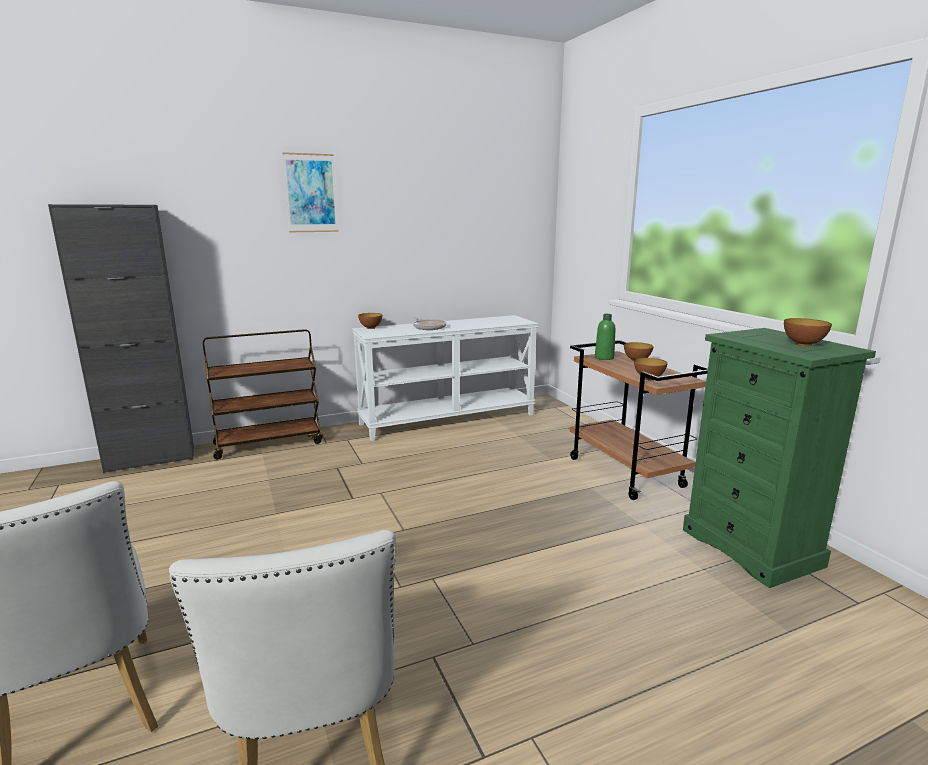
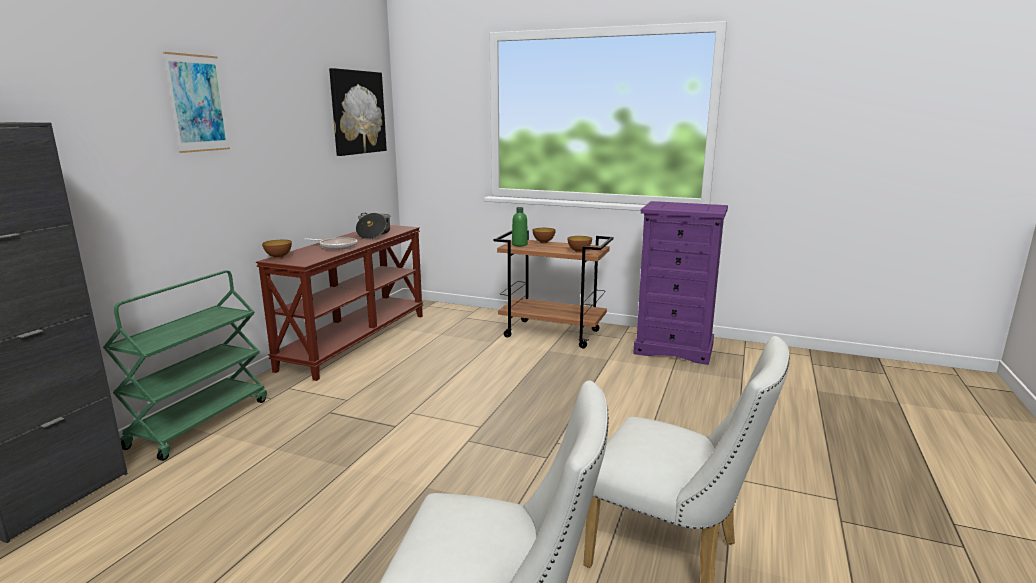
camera: 45 degrees left, 0 degrees up
brown cart [203,329,323,459] -> green cart [103,270,267,461]
white console table [352,315,538,441] -> brown console table [256,225,424,381]
green dresser [683,328,876,588] -> purple dresser [633,201,728,365]
bowl [784,318,832,346] -> none
none -> picture [329,68,387,156]
none -> cooking pot [356,213,390,239]

